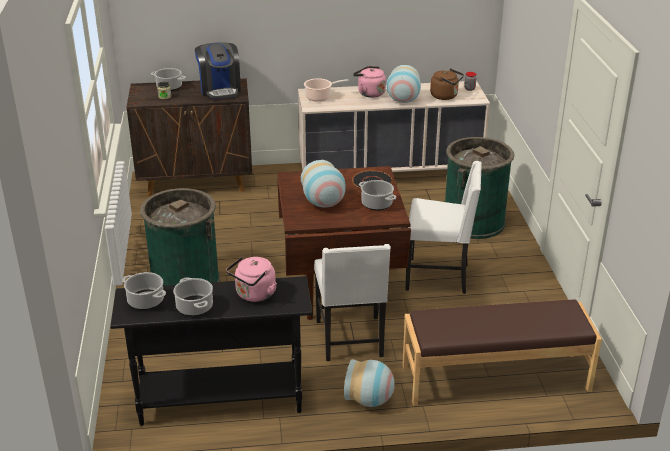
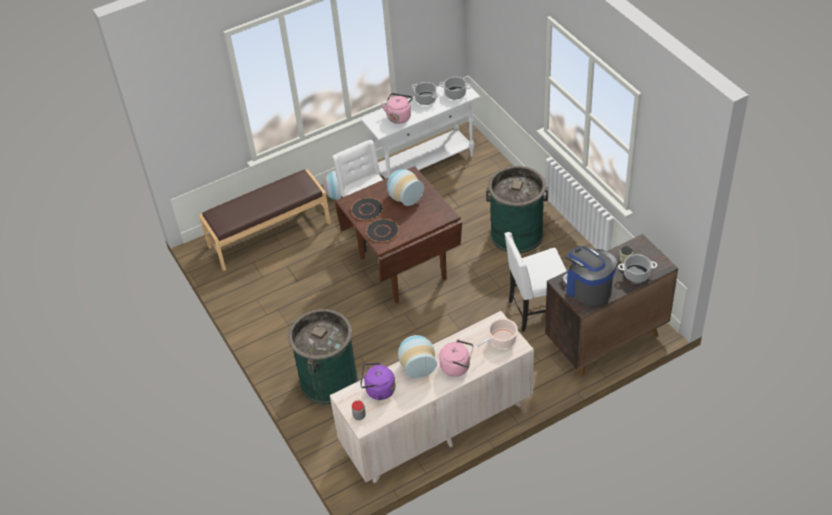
camera: 160 degrees right, 15 degrees up
black console table [110,276,313,426] -> white console table [360,84,480,179]
cooking pot [359,180,396,210] -> black plate [351,198,383,220]
white chair [405,161,482,294] -> white chair moved to [505,232,567,332]
brown kettle [430,69,464,100] -> purple kettle [360,363,396,400]

